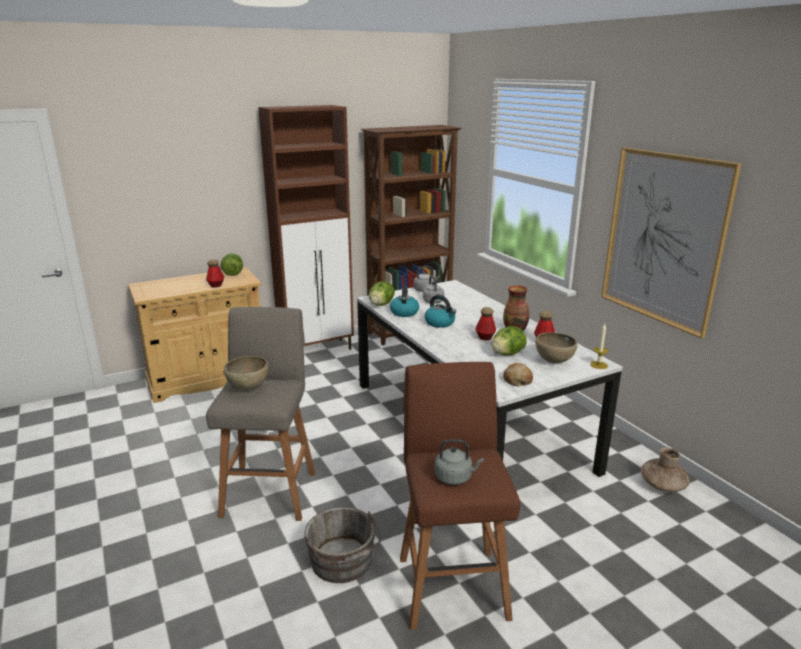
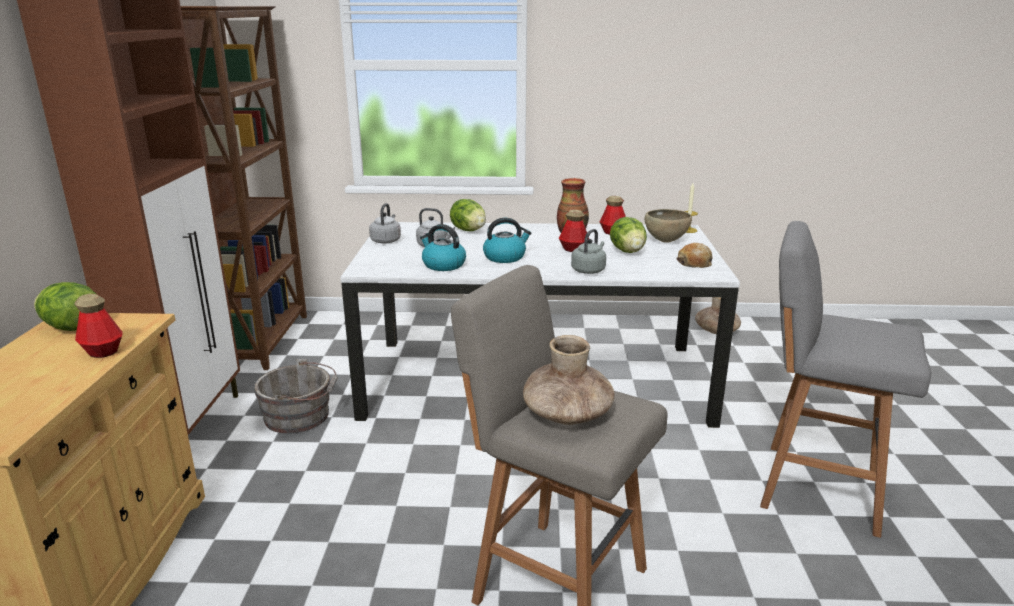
camera: 60 degrees left, 0 degrees up
brown bowl [224,356,269,391] -> brown vase [523,335,614,425]
grey bucket [304,507,381,583] -> grey bucket moved to [254,359,338,434]
lettuce [369,281,395,306] -> lettuce moved to [450,199,486,231]
brown stool [400,362,520,630] -> grey stool [760,221,931,538]
grey kettle [435,439,484,485] -> grey kettle moved to [571,229,606,274]
picture [601,147,742,339] -> none

